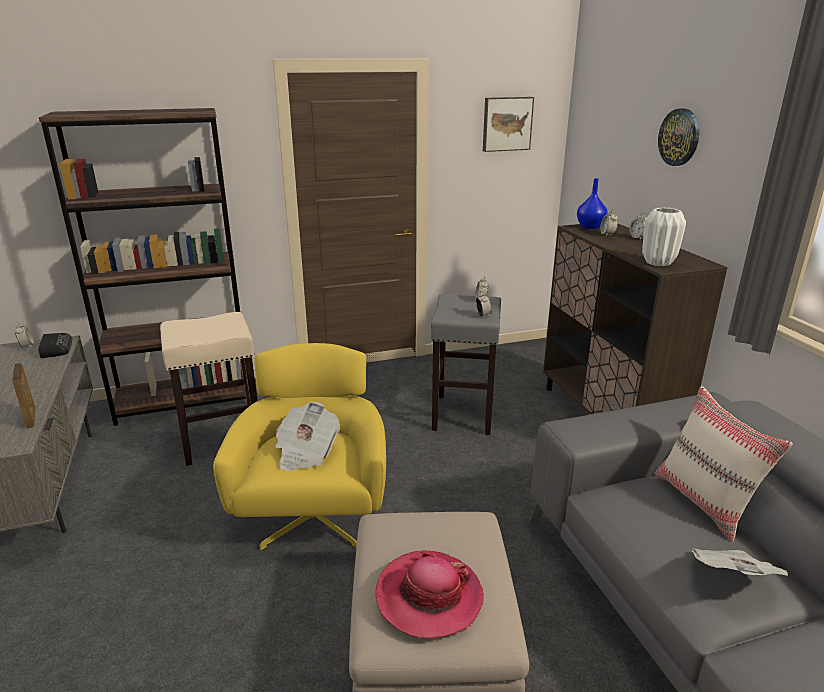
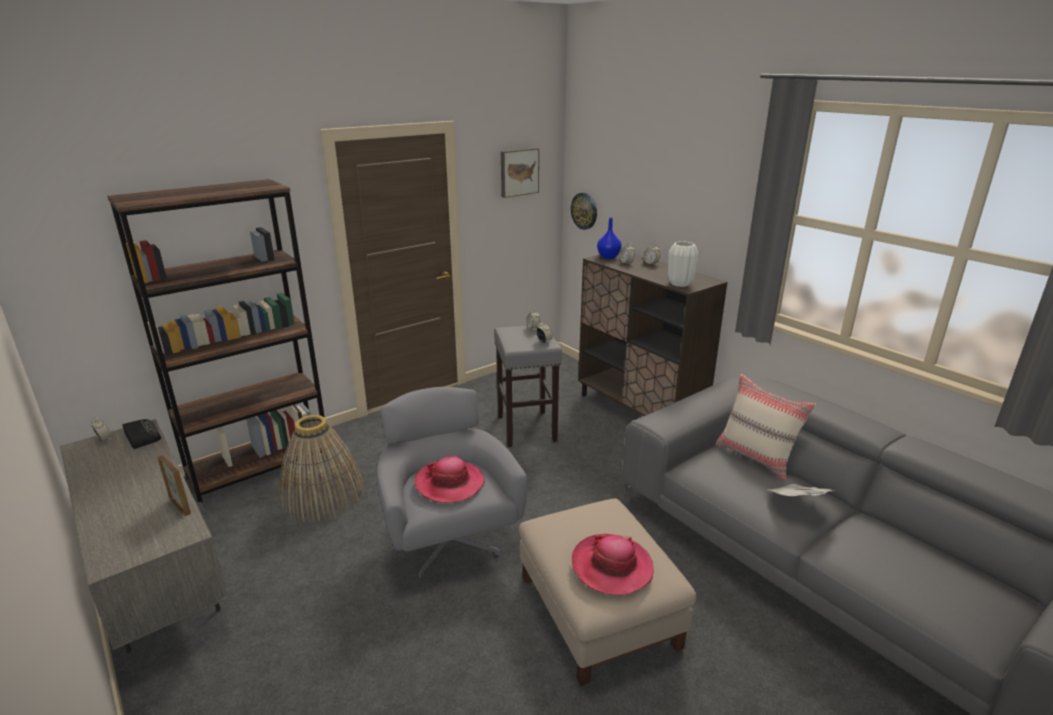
camera: 20 degrees left, 0 degrees up
beige stool [160,312,258,466] -> basket [279,415,364,522]
yellow armchair [213,343,386,550] -> grey armchair [376,387,527,578]
newspaper [275,402,340,471] -> hat [414,456,485,503]
wall clock [658,108,699,166] -> wall clock moved to [571,193,597,230]

